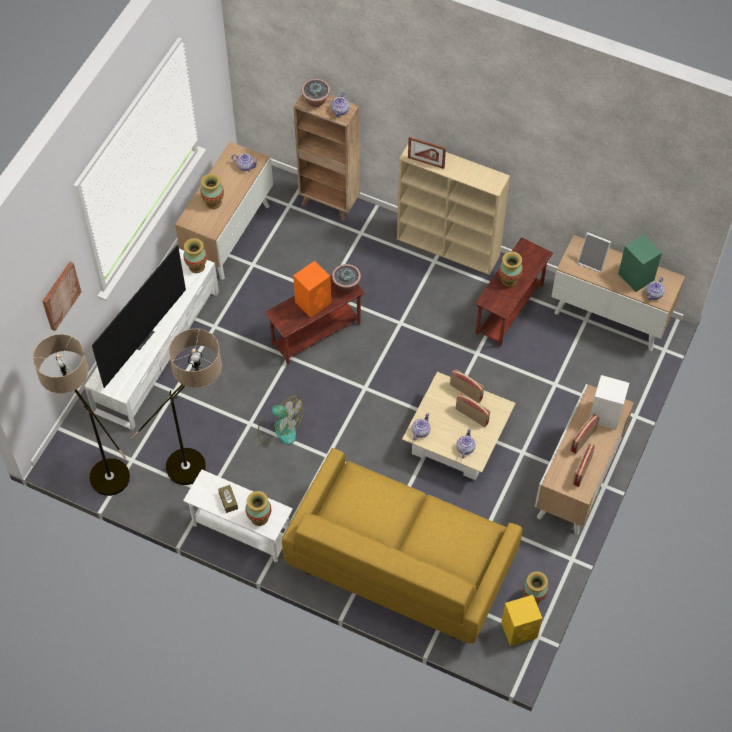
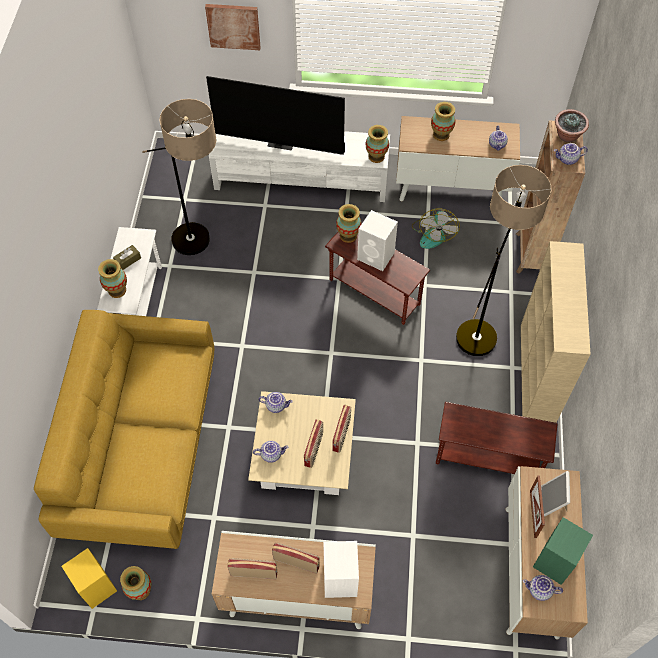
camera: 70 degrees right, 0 degrees up
floor lamp [33,334,130,496] -> floor lamp moved to [456,165,552,356]
fan [258,396,304,445] -> fan moved to [412,208,460,249]
orange speaker [293,261,331,318] -> white speaker [357,210,398,271]
potted plant [332,264,361,292] -> none
picture frame [408,137,446,169] -> picture frame moved to [530,476,545,538]
vase [499,252,523,287] -> vase moved to [336,204,362,243]

